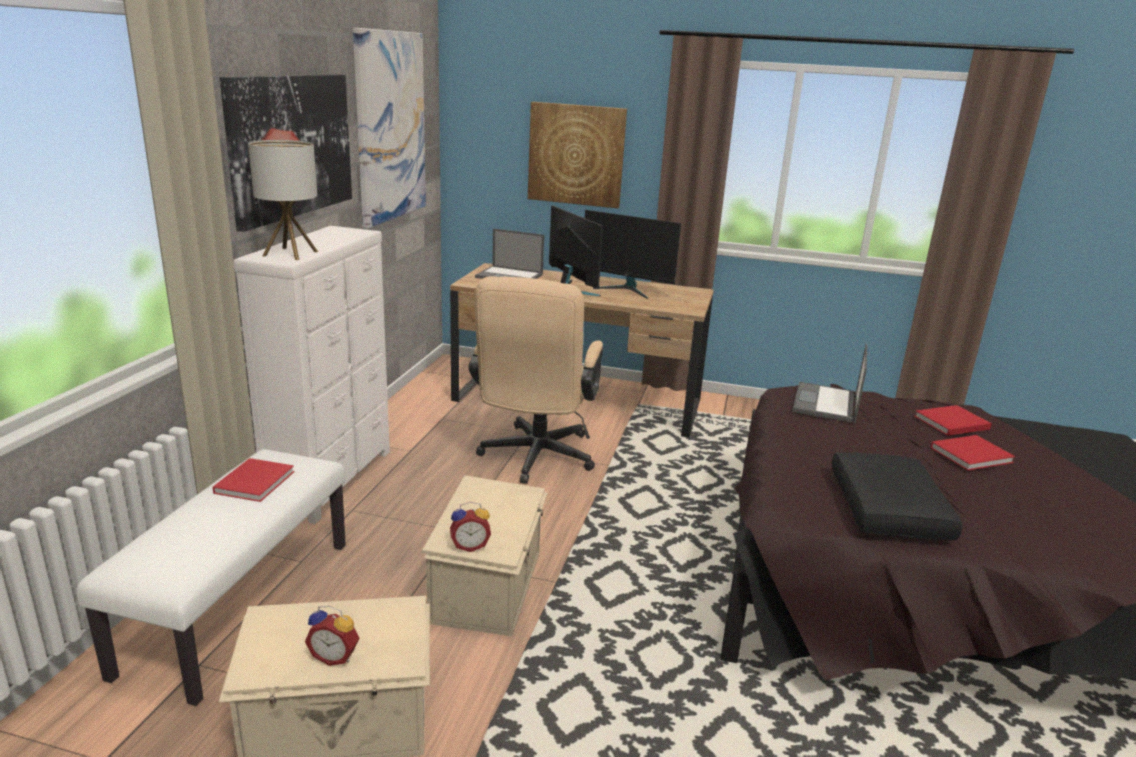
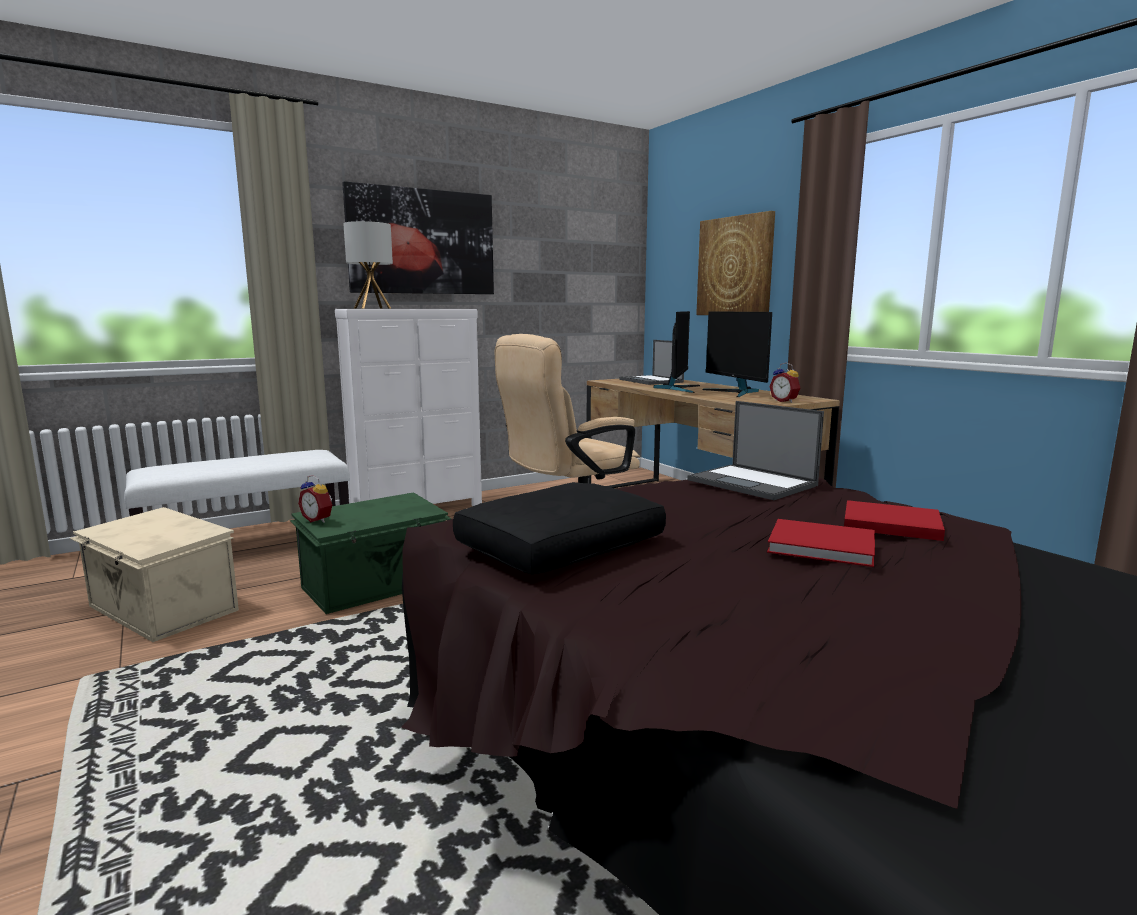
camera: 45 degrees right, 10 degrees down
red book [212,458,295,502] -> none
alarm clock [305,606,359,666] -> alarm clock moved to [769,362,800,403]
picture [353,28,426,228] -> none
beige storage box [422,475,548,636] -> green storage box [290,492,451,614]
laptop [792,344,867,423] -> laptop turned 105 degrees counterclockwise [688,401,824,500]

